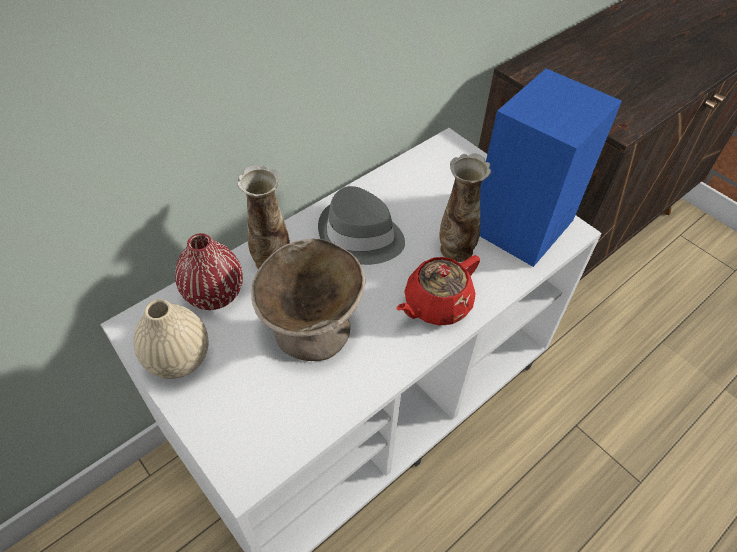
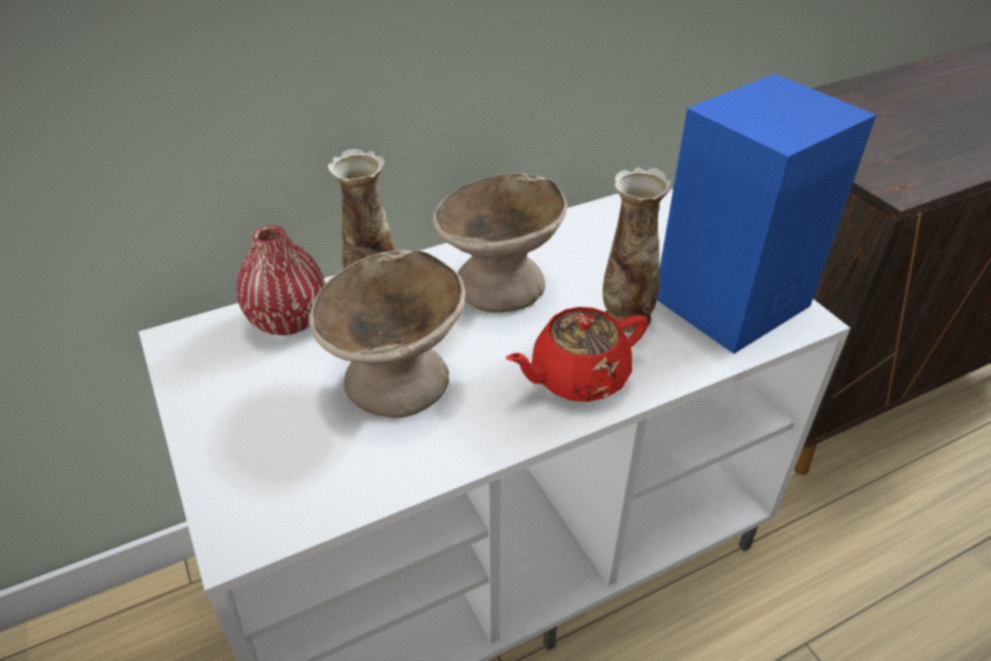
camera: 15 degrees right, 10 degrees down
beige vase [134,299,208,379] -> none
grey hat [318,186,405,265] -> beige bowl [433,173,567,313]

